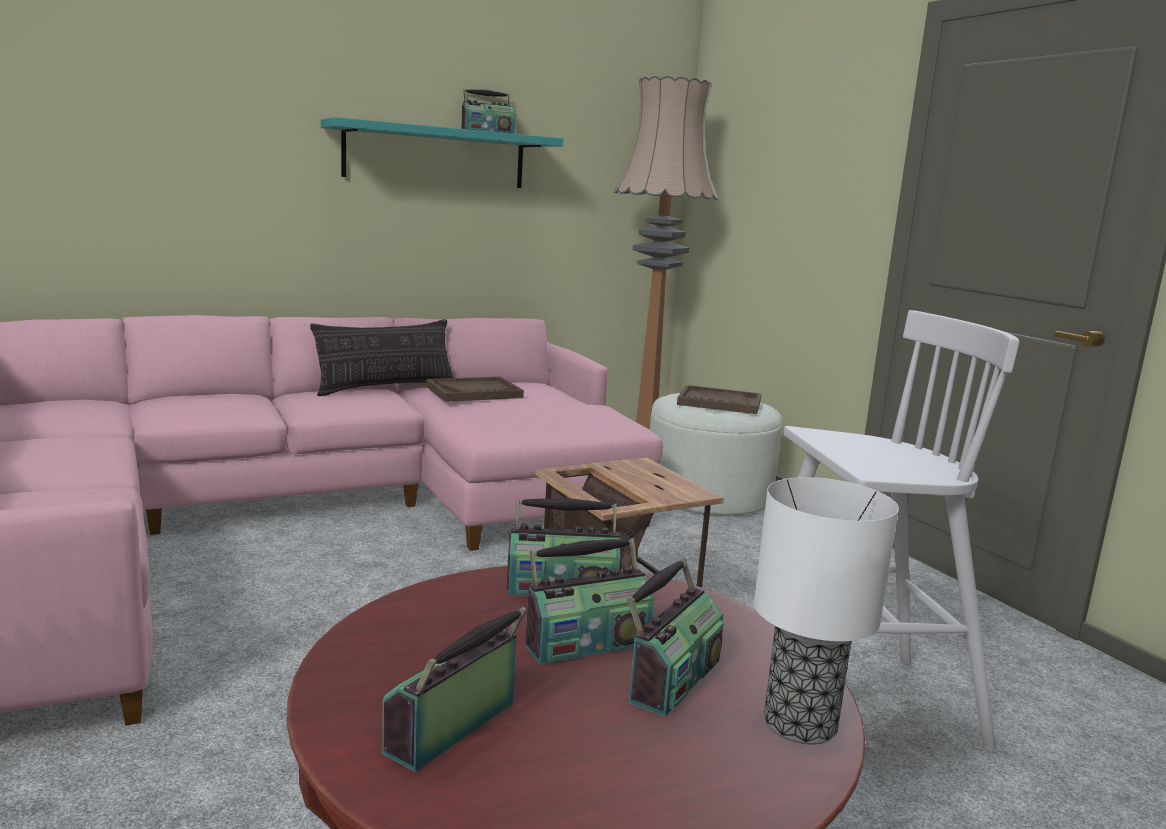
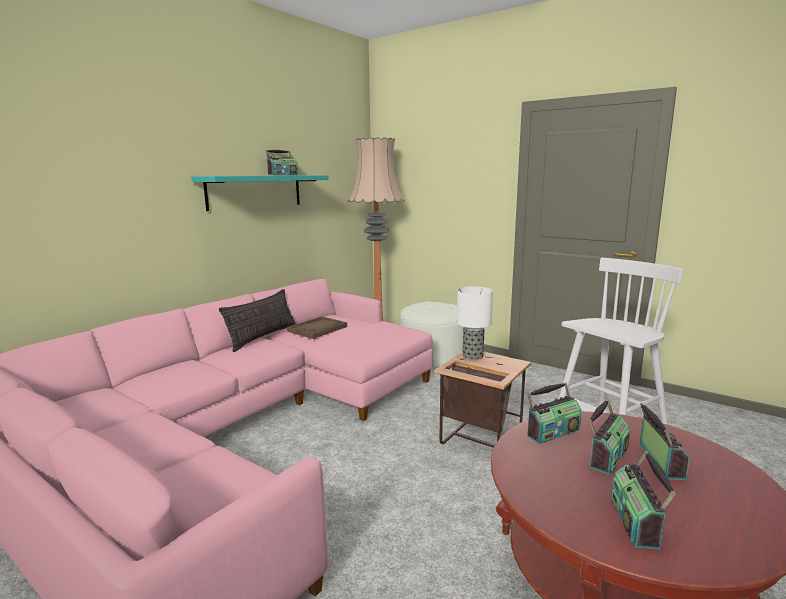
camera: 25 degrees left, 0 degrees up
brown tray [677,385,762,414] -> none
table lamp [754,477,899,745] -> table lamp moved to [457,286,493,360]

